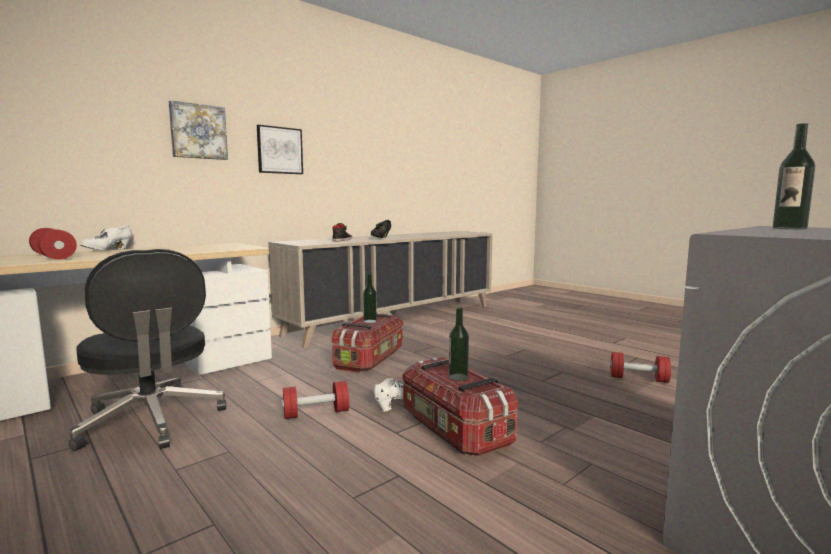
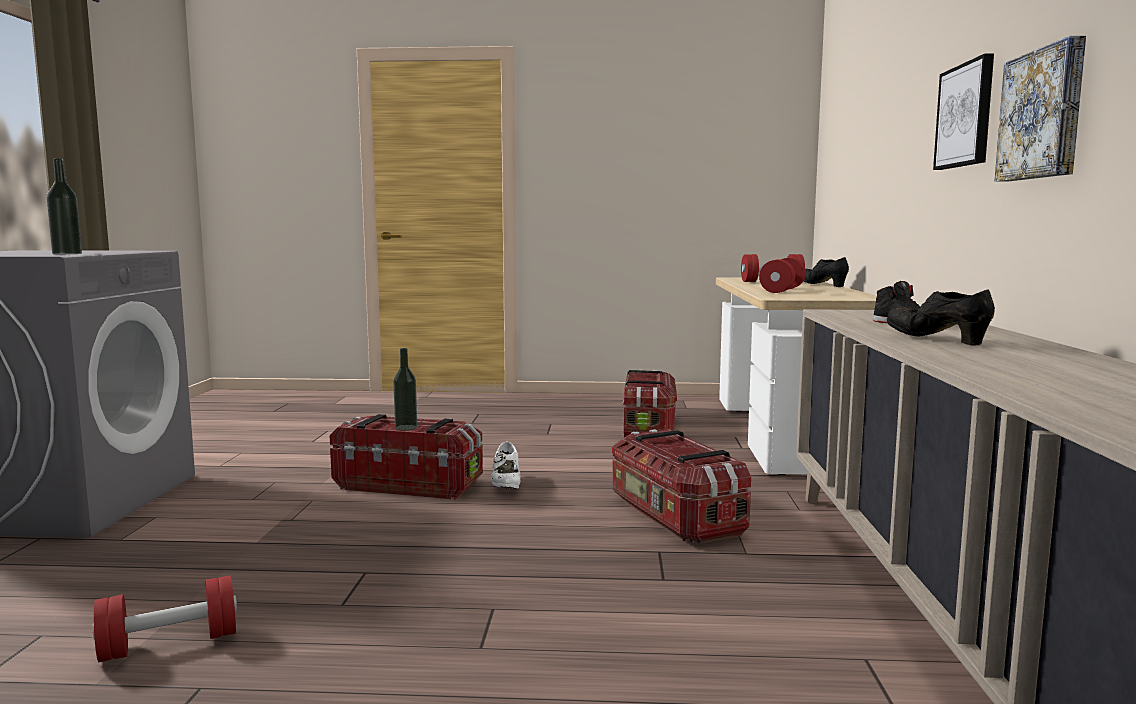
camera: 135 degrees right, 0 degrees up
black office chair [69,249,226,451] -> storage box [623,370,677,438]
white shoe [80,225,132,251] -> black shoe [804,257,849,287]
picture [169,100,228,160] -> picture moved to [995,36,1086,182]
red dumbbell [282,381,349,419] -> red dumbbell moved to [759,258,806,293]
bottle [363,274,377,323] -> none

